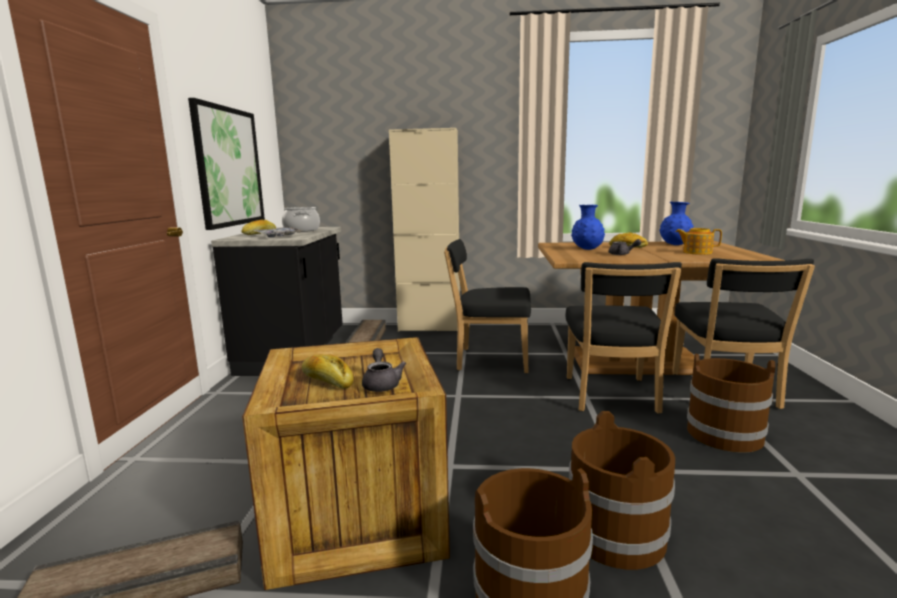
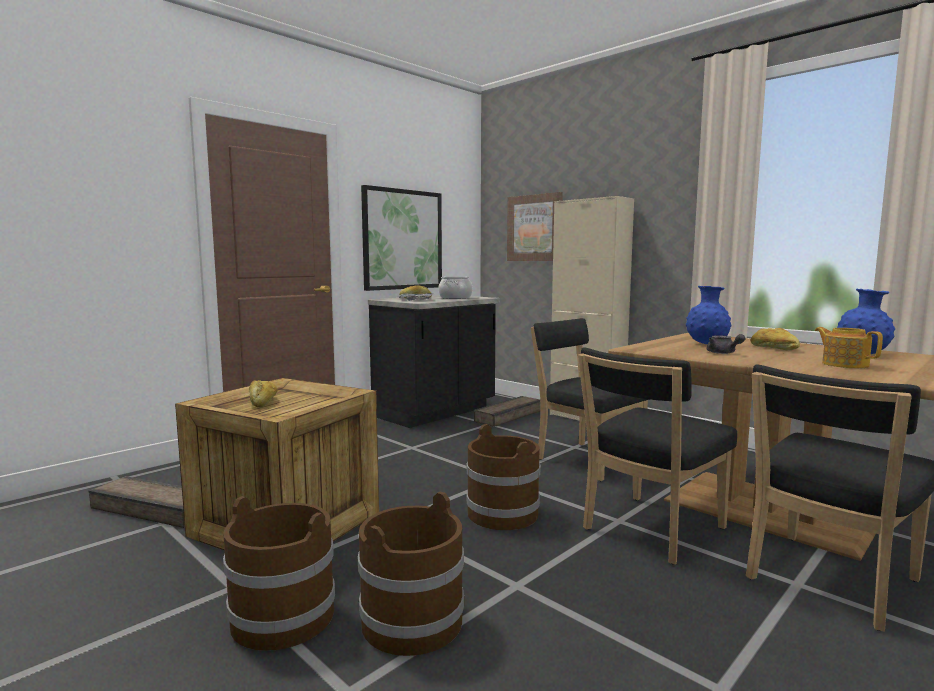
camera: 40 degrees right, 5 degrees down
grey teapot [362,348,406,392] -> none
brown bucket [687,354,775,452] -> brown bucket moved to [467,424,540,530]
none -> picture [507,192,563,261]

